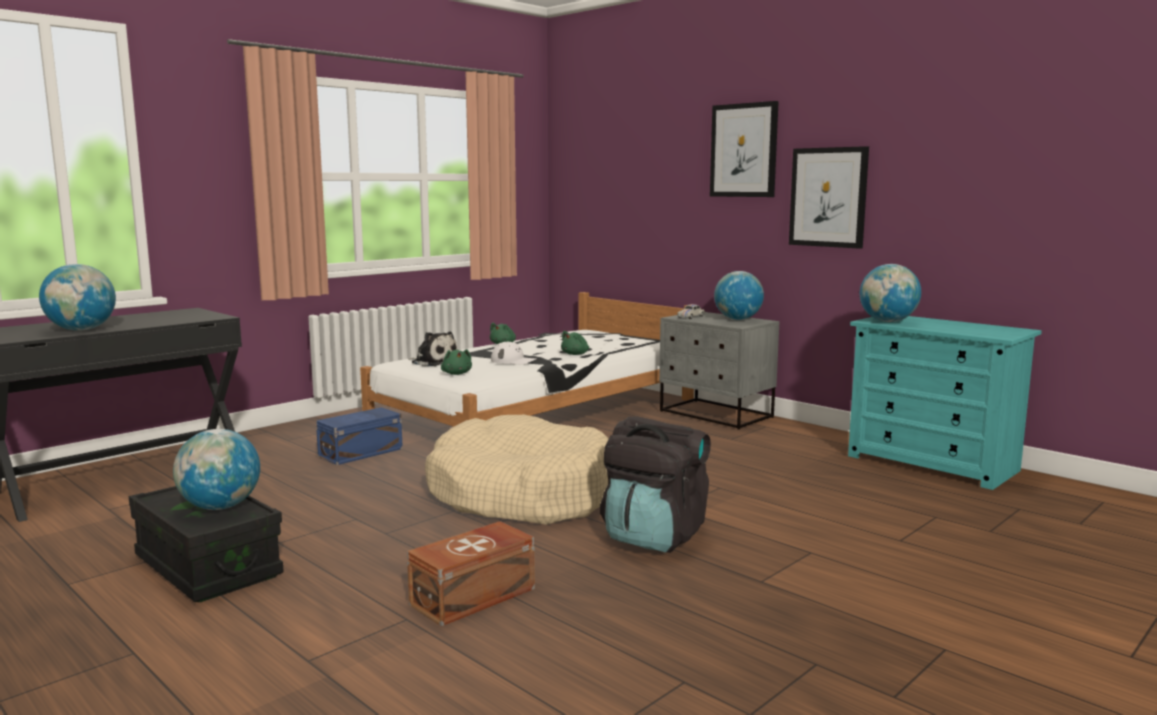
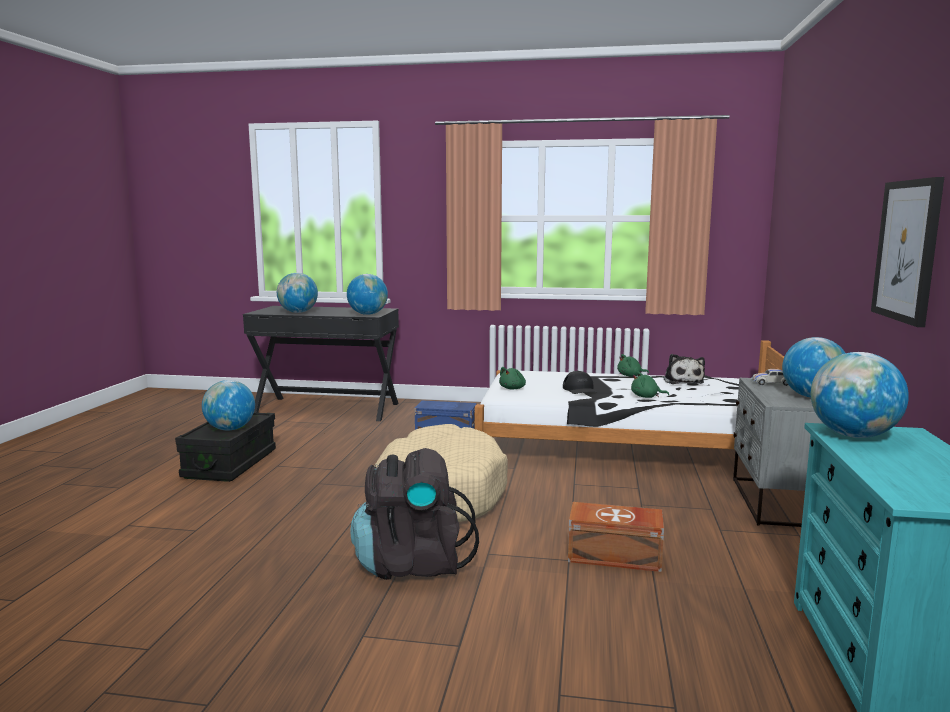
camera: 55 degrees right, 0 degrees up
brown storage box [407,521,535,626] -> brown storage box moved to [568,502,664,572]
plush toy [408,331,457,366] -> plush toy moved to [664,354,705,384]
white cap [491,342,536,365] -> black cap [563,371,598,394]
picture [710,101,779,197] -> none
none -> globe [347,274,388,315]

